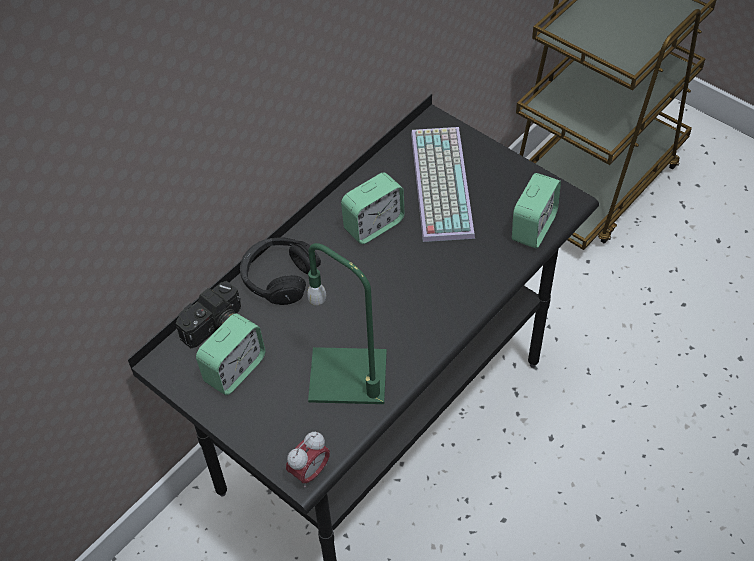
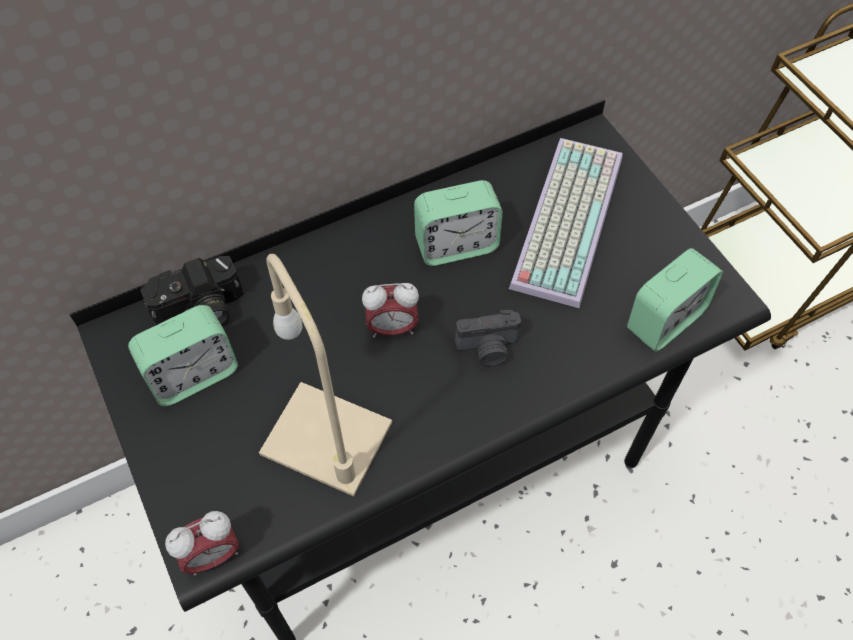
camera: 20 degrees right, 5 degrees up
black headphones [240,237,321,305] -> none
green table lamp [307,243,387,404] -> beige table lamp [259,254,392,497]
none -> alarm clock [362,283,419,338]
none -> camera [455,310,521,367]

